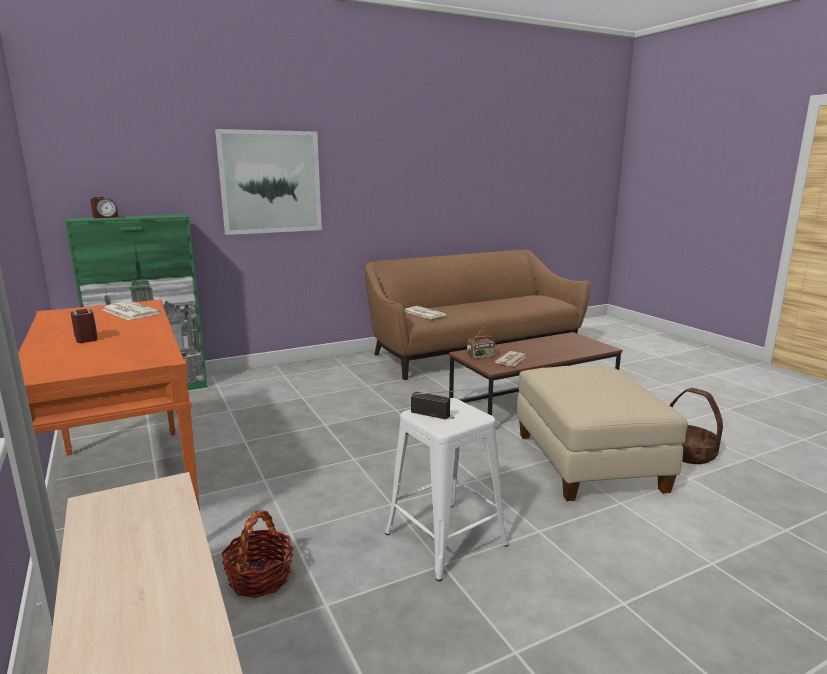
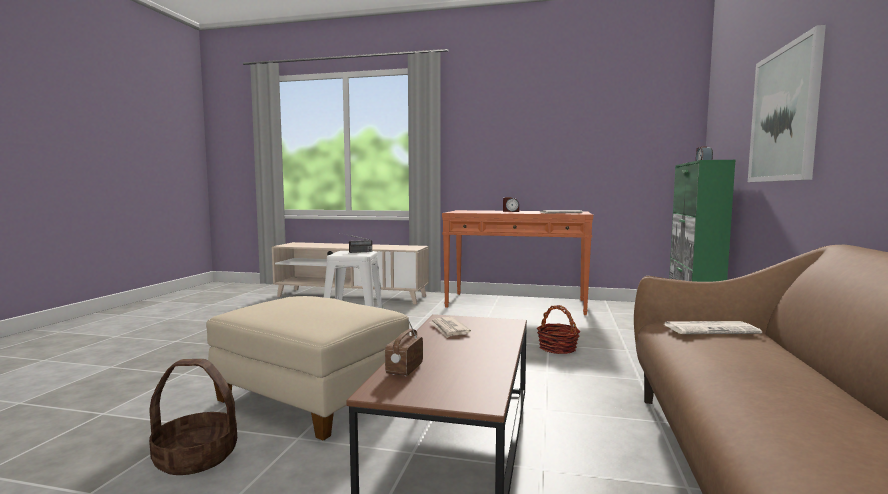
camera: 130 degrees right, 10 degrees down
basket [222,510,294,598] -> basket moved to [537,305,580,354]
radio [467,327,495,359] -> radio moved to [385,319,423,376]

